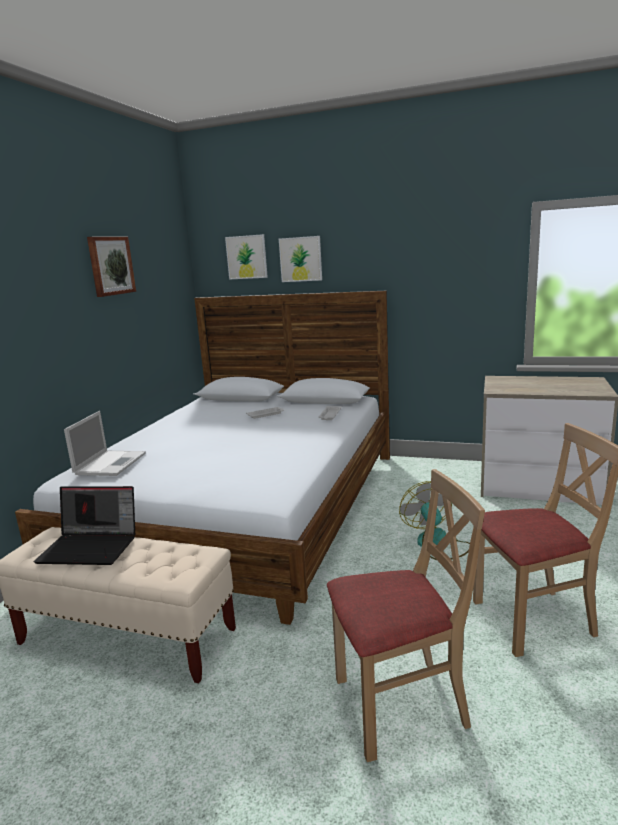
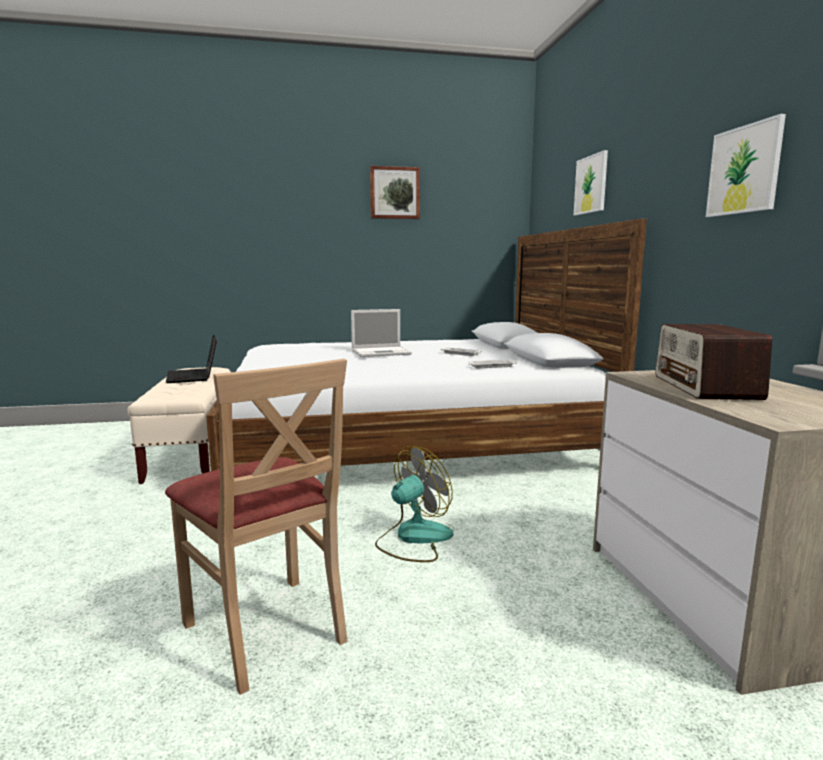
camera: 60 degrees right, 5 degrees down
laptop [64,411,146,476] -> laptop moved to [351,309,412,357]
picture [225,234,268,280] -> picture moved to [706,114,786,217]
beige chair [327,469,485,762] -> none
none -> radio [655,324,772,400]

